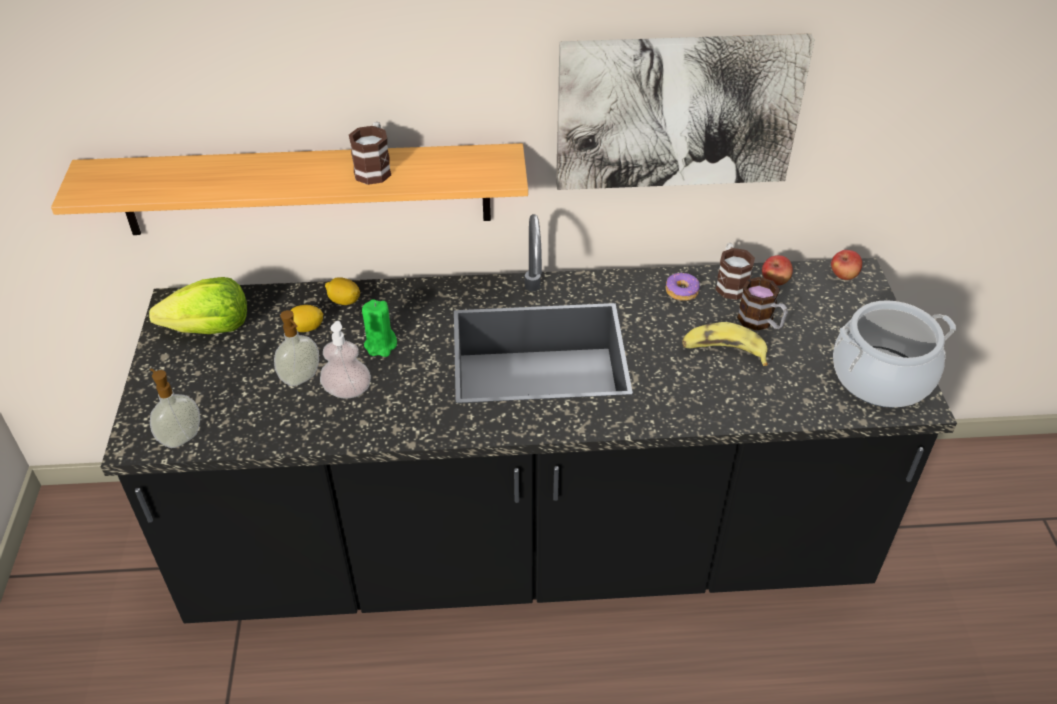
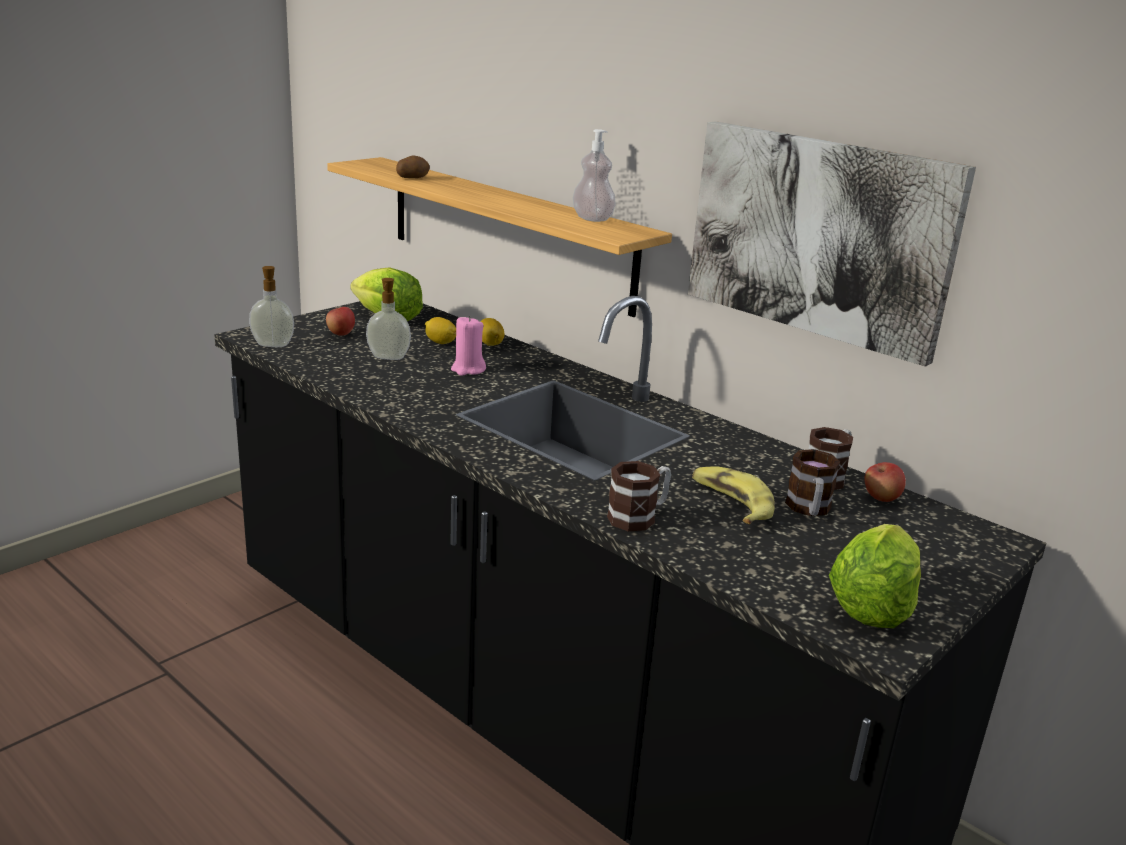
camera: 45 degrees right, 20 degrees down
soap dispenser [320,321,371,398] -> soap dispenser moved to [573,129,616,222]
mug [349,122,391,185] -> mug moved to [607,461,671,531]
green candle [362,299,397,357] -> pink candle [451,316,486,376]
donut [666,273,700,301] -> none
apple [831,250,862,280] -> apple moved to [326,307,355,336]
cooking pot [833,300,956,408] -> lettuce [829,524,921,628]
none -> potato [396,156,430,178]

